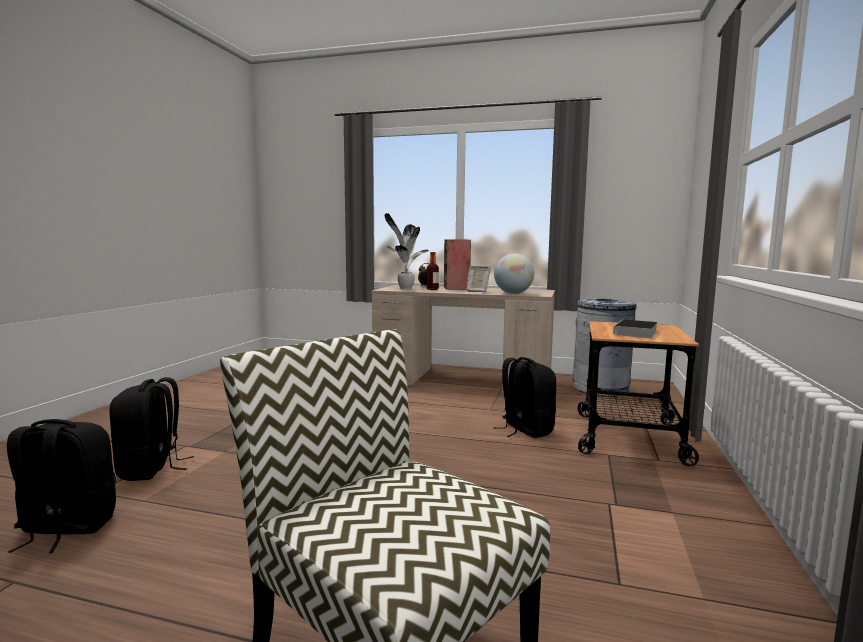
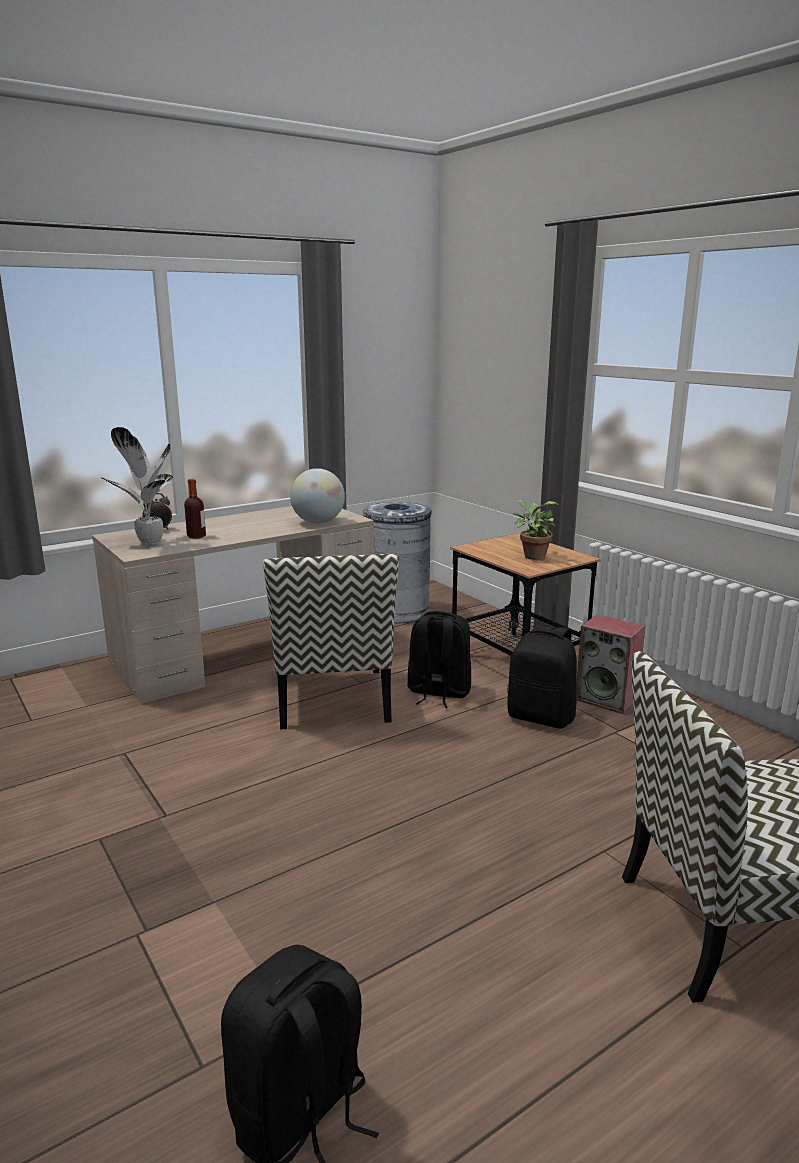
camera: 50 degrees left, 10 degrees up
black backpack [109,377,194,481] -> black backpack moved to [507,623,577,728]
speaker [444,239,471,290] -> speaker moved to [576,615,646,714]
picture frame [466,266,491,292] -> none
book [613,320,658,338] -> potted plant [513,499,559,560]
none -> chair [263,554,399,730]

